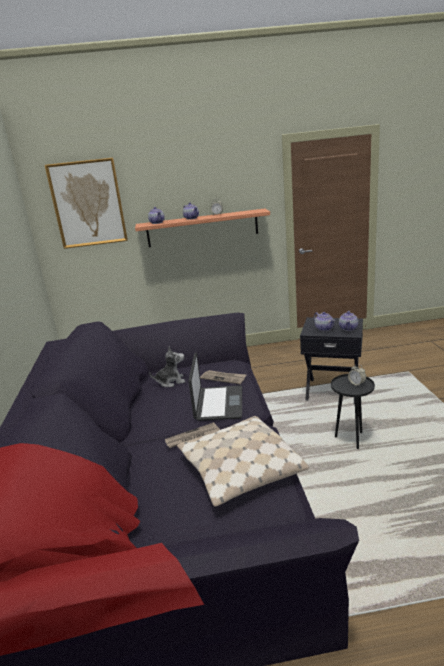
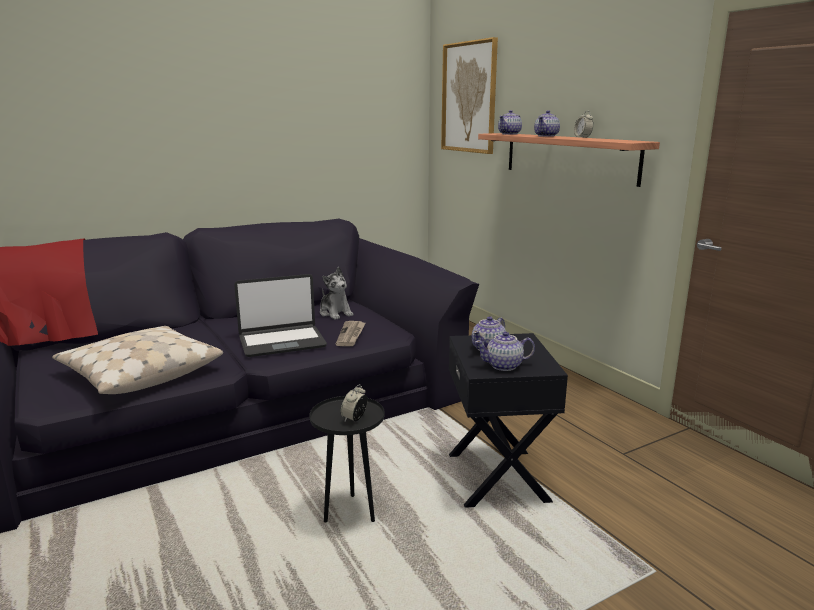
camera: 65 degrees right, 5 degrees down
newspaper [165,422,220,448] -> none

